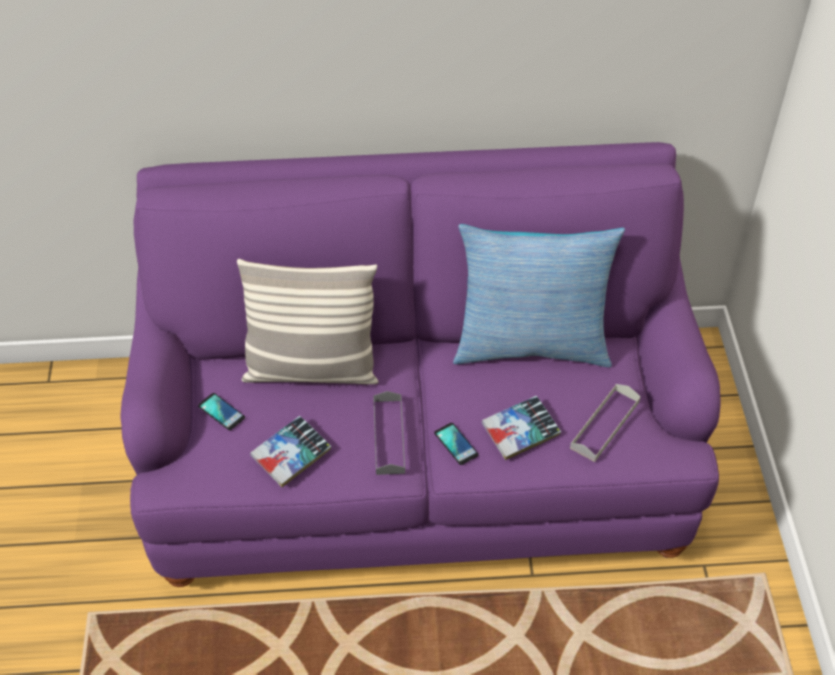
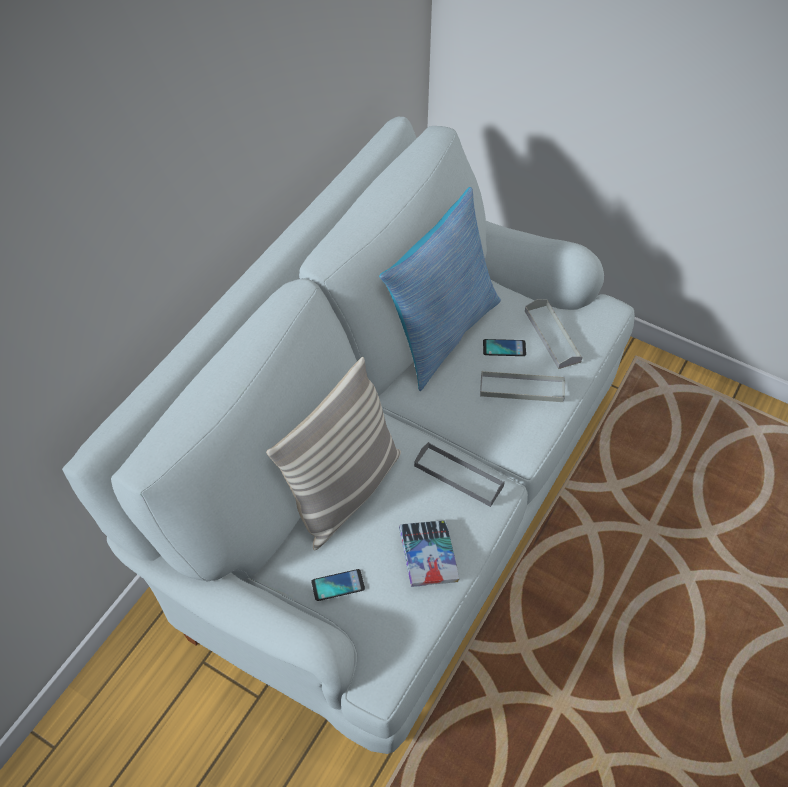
camera: 55 degrees left, 5 degrees up
purple sofa [121,142,721,587] -> white sofa [62,117,635,754]
phone [434,423,478,465] -> phone moved to [483,339,526,356]
book [482,396,561,460] -> grey tray [480,371,565,402]

